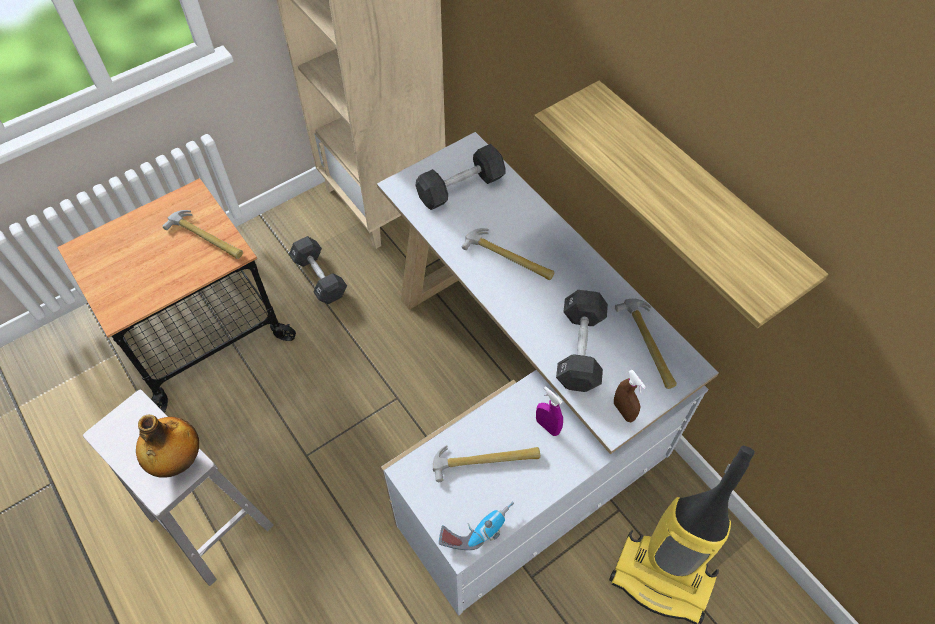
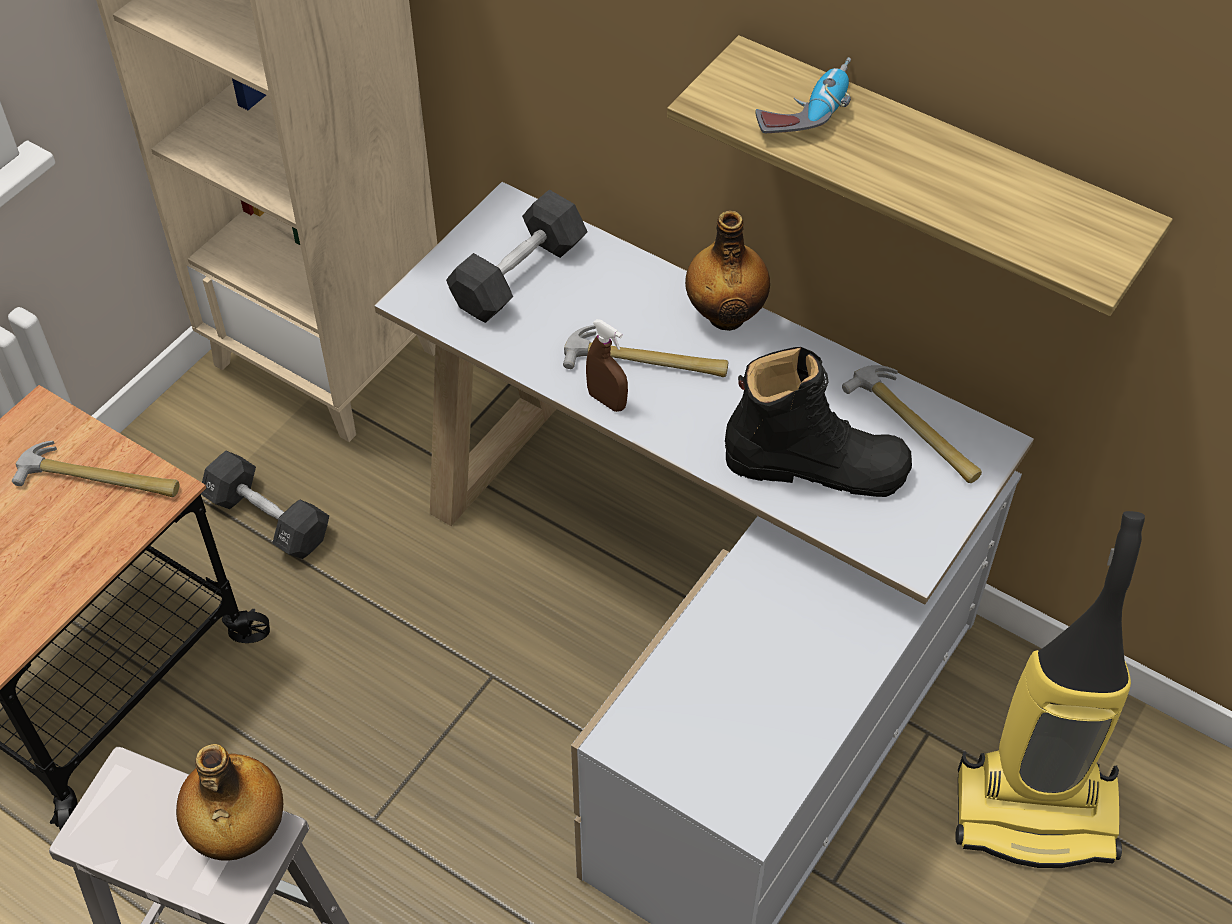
camera: 20 degrees left, 5 degrees down
hammer [433,445,540,482] -> none
power drill [439,501,514,550] -> power drill moved to [755,57,851,133]
purple spray bottle [536,386,563,436] -> none
black dumbbell [556,290,608,392] -> black boot [725,347,912,497]
brown spray bottle [614,370,646,423] -> brown spray bottle moved to [586,319,628,412]
none -> bottle [685,211,770,331]

